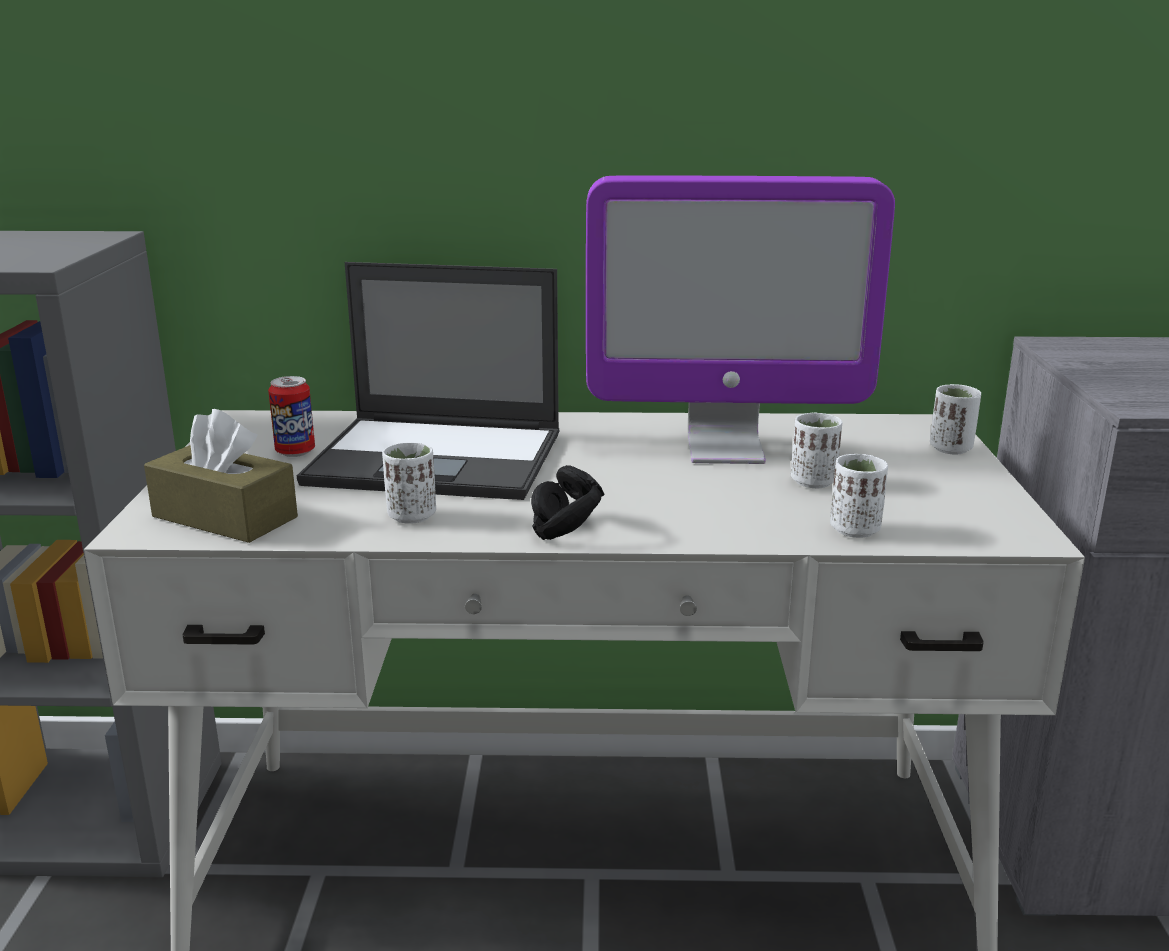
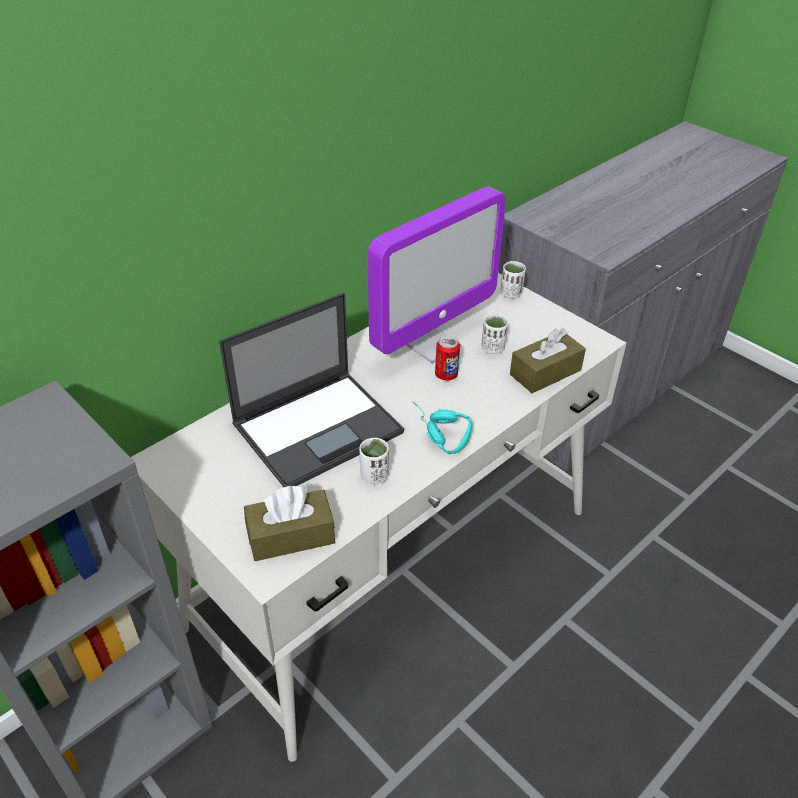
camera: 45 degrees left, 20 degrees up
can [268,376,315,457] -> can moved to [435,335,460,380]
black headphones [531,465,605,540] -> turquoise headphones [413,402,472,455]
white cup [830,454,888,538] -> brown tissue box [510,328,586,393]

